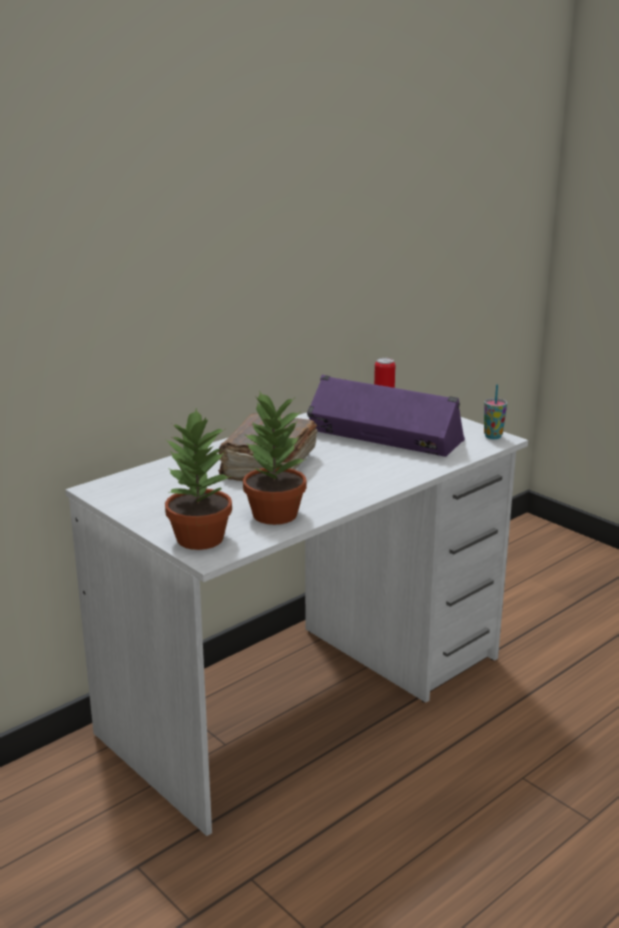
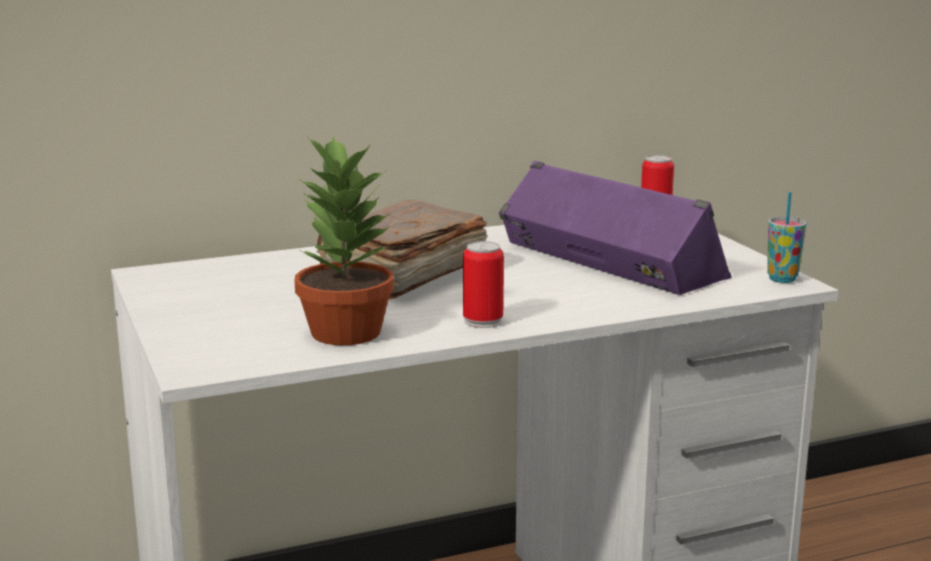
camera: 20 degrees right, 5 degrees down
potted plant [165,408,232,550] -> none
none -> can [463,241,504,328]

